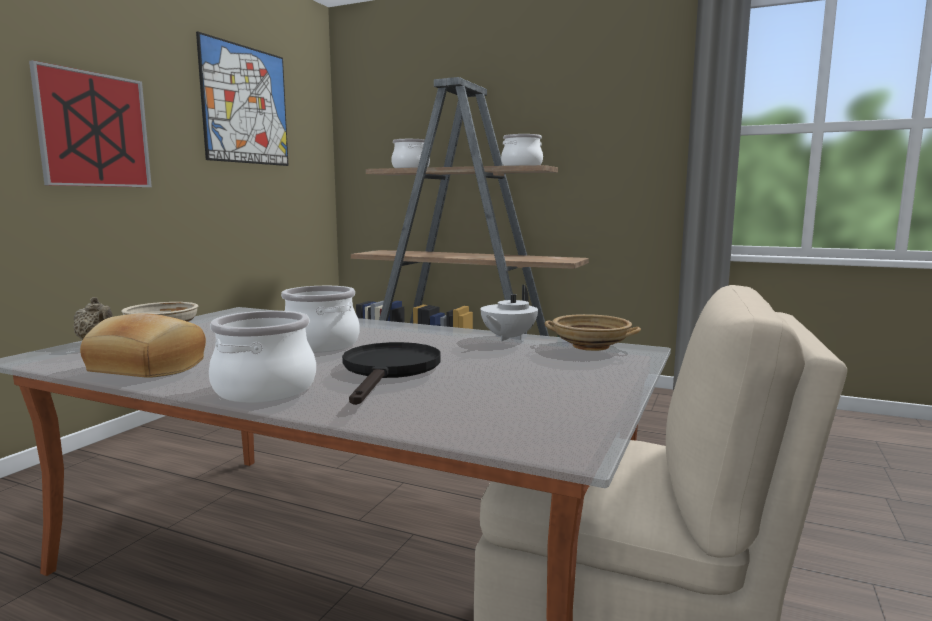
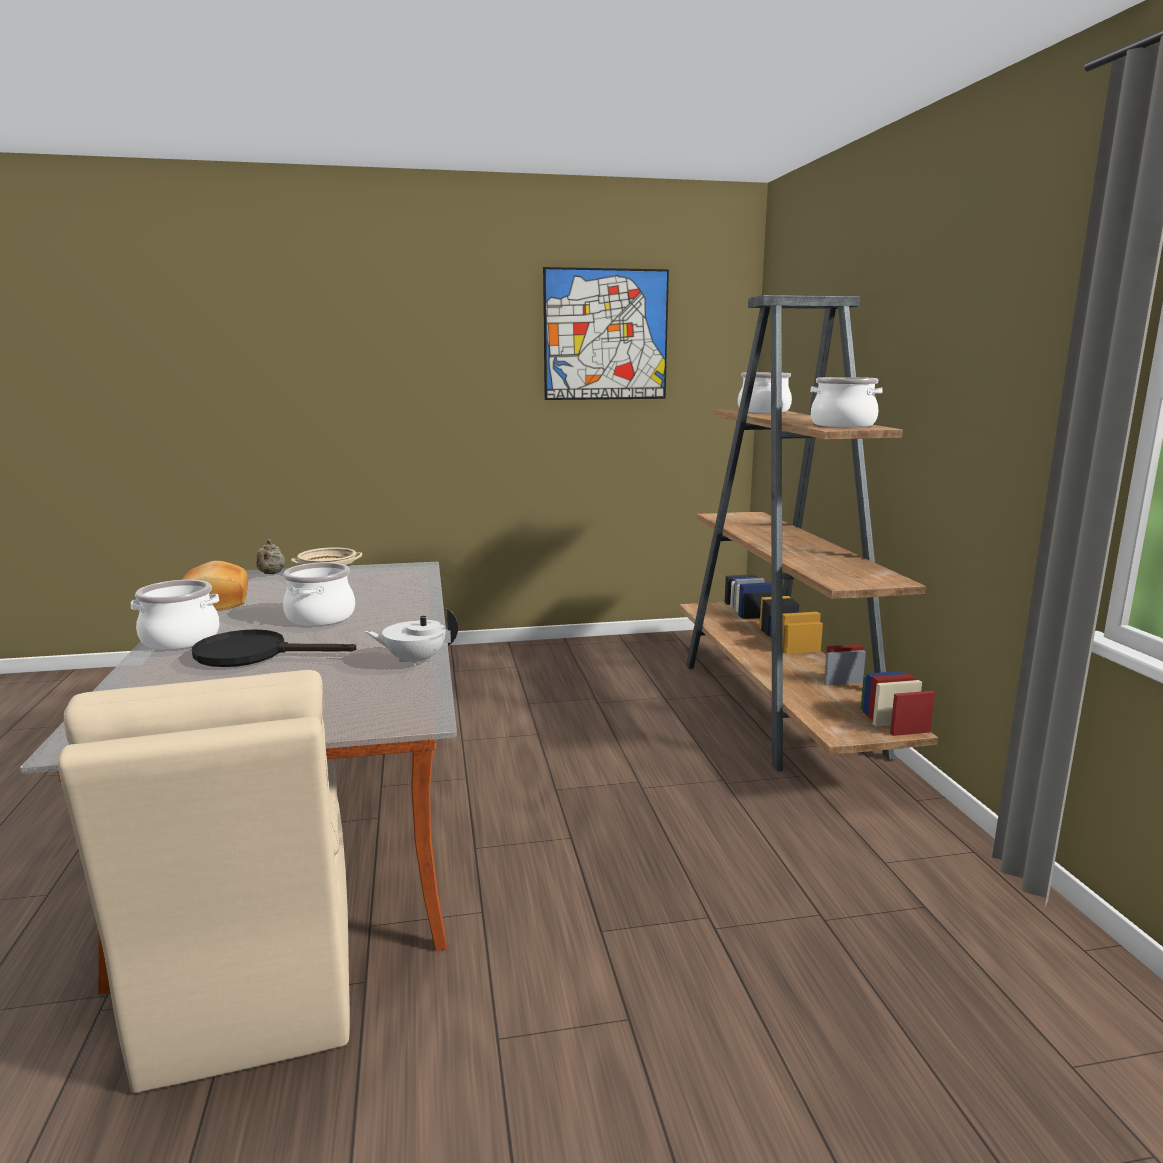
camera: 55 degrees right, 5 degrees up
picture [29,60,152,187] -> none
black frying pan [342,342,441,405] -> black frying pan turned 150 degrees counterclockwise [192,629,356,667]
beige bowl [545,314,641,351] -> none

